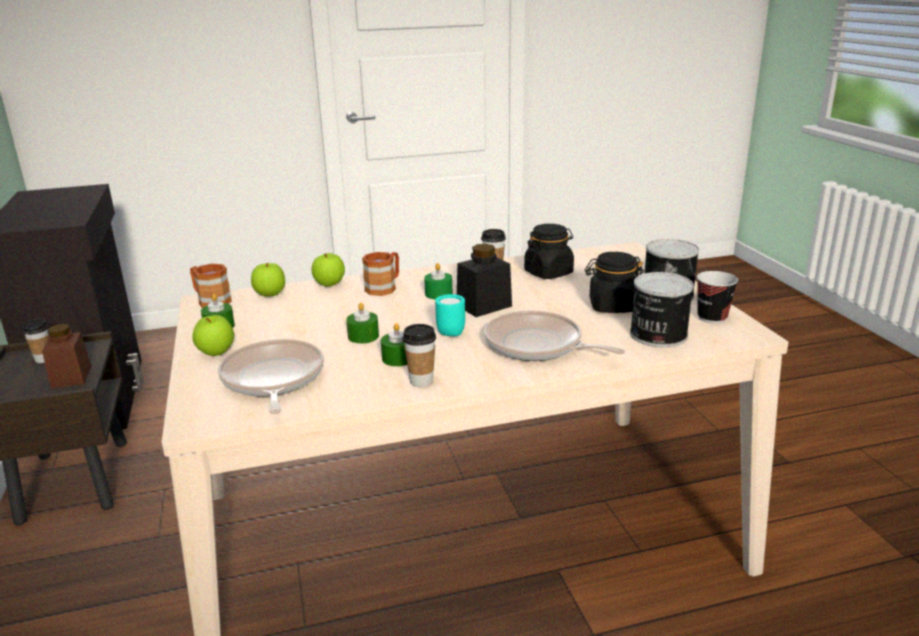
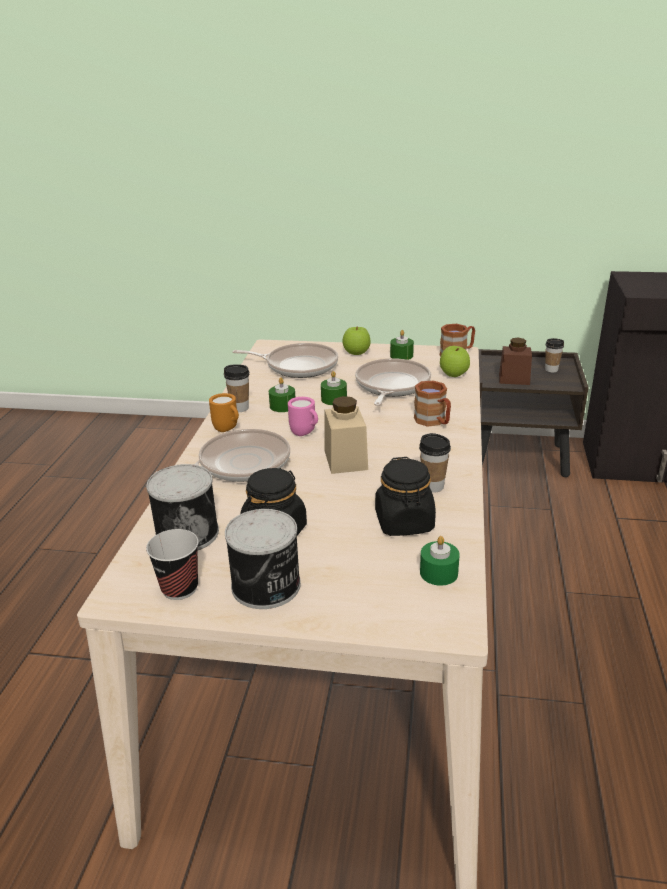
camera: 115 degrees right, 5 degrees up
apple [311,253,345,287] -> none
green candle [424,263,452,299] -> green candle moved to [420,536,460,586]
turquoise mug [435,294,465,336] -> pink mug [288,397,318,436]
black jar [457,244,512,317] -> beige jar [324,396,368,474]
none -> orange mug [209,393,239,432]
none -> frying pan [355,358,431,406]

